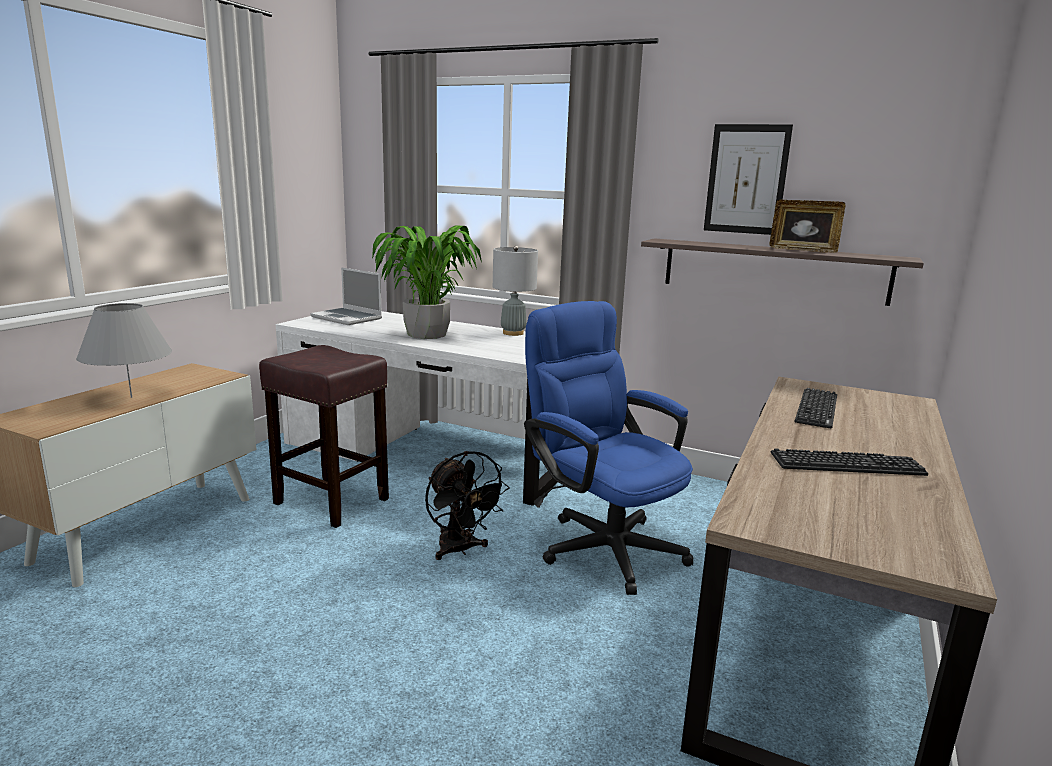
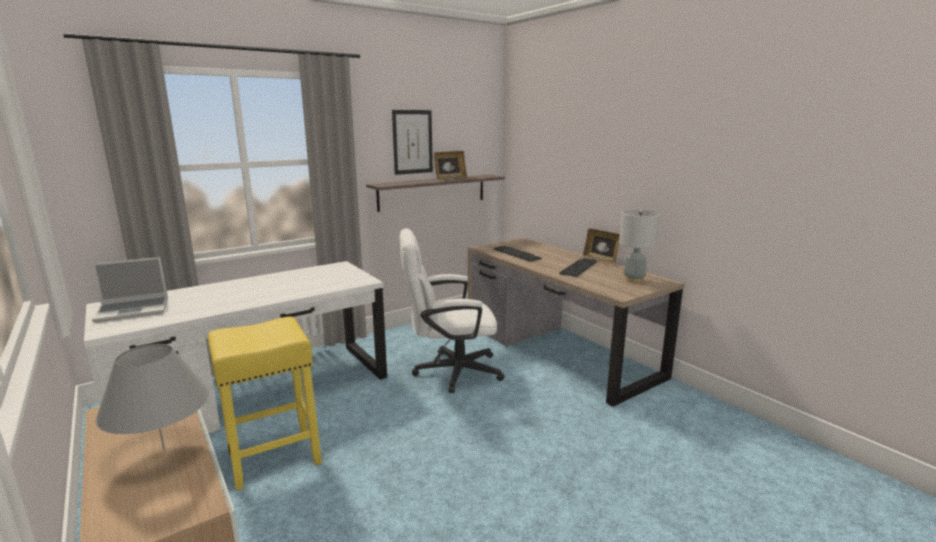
camera: 60 degrees left, 0 degrees up
brown stool [259,345,389,528] -> yellow stool [208,316,322,491]
potted plant [372,225,482,339] -> none
black fan [425,451,510,560] -> none
grey table lamp [493,246,538,336] -> grey table lamp moved to [619,210,660,283]
blue office chair [524,301,693,595] -> white office chair [399,228,505,393]
none -> picture frame [583,229,620,265]

